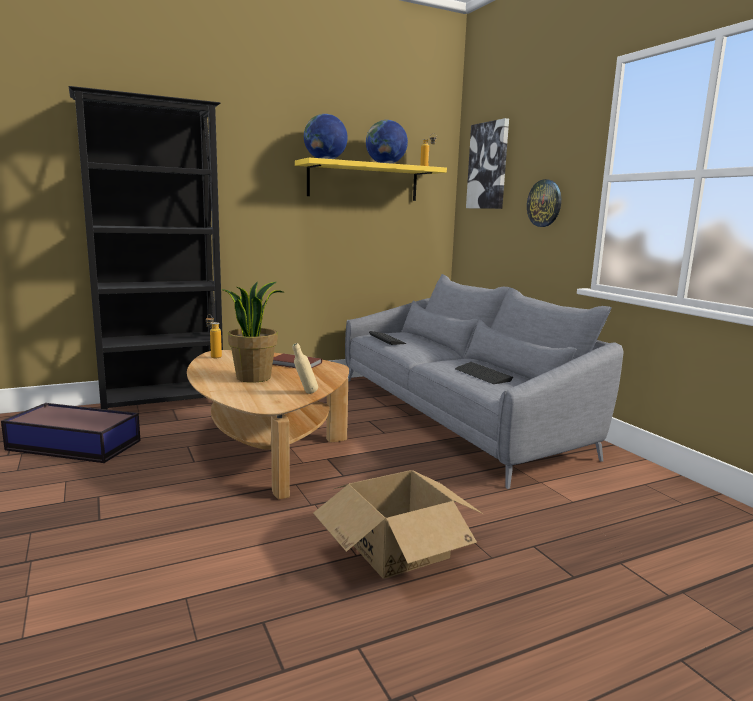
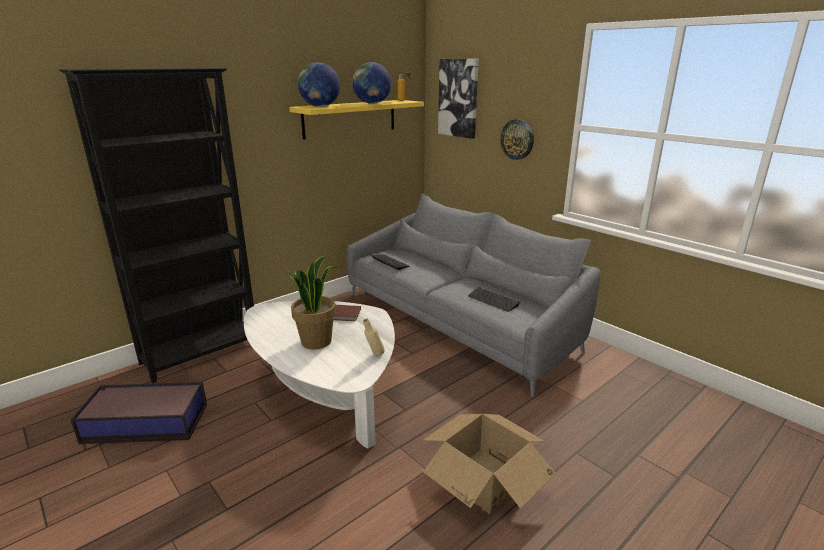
camera: 15 degrees left, 10 degrees up
brown coffee table [187,350,349,499] -> white coffee table [244,301,395,449]
bottle [206,314,222,358] -> none

